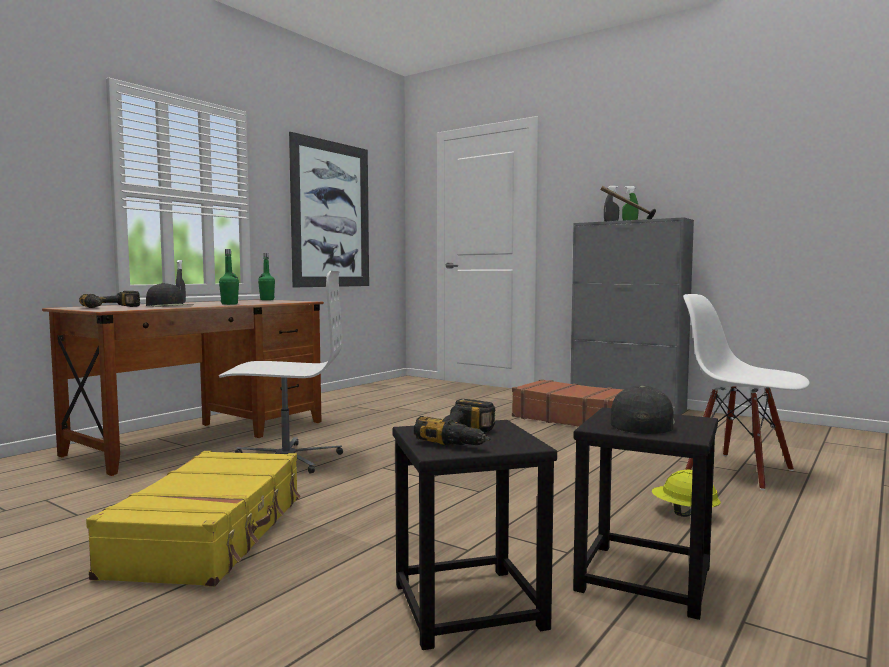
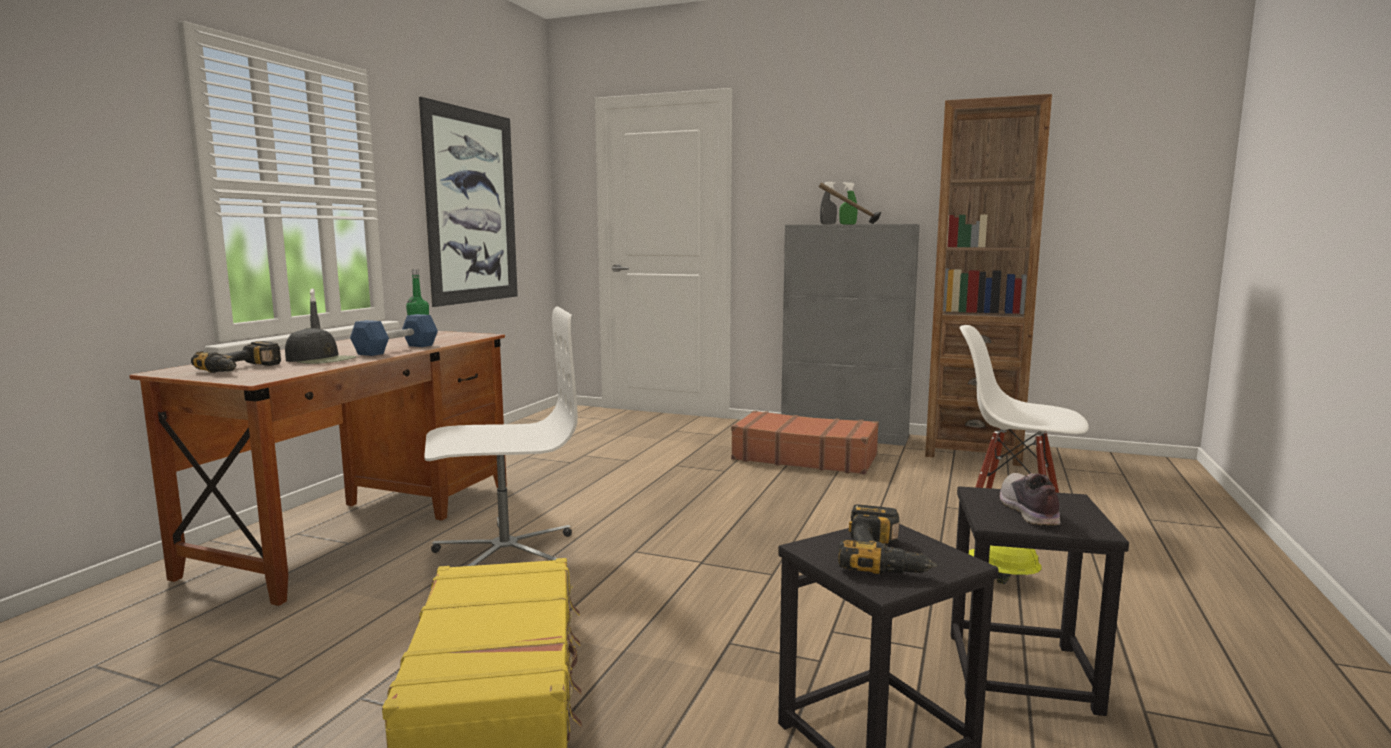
camera: 15 degrees left, 5 degrees up
green bottle [219,249,239,305] -> blue dumbbell [350,314,438,356]
black cap [611,385,675,434] -> shoe [1000,473,1060,525]
none -> brown bookcase [925,94,1052,466]

